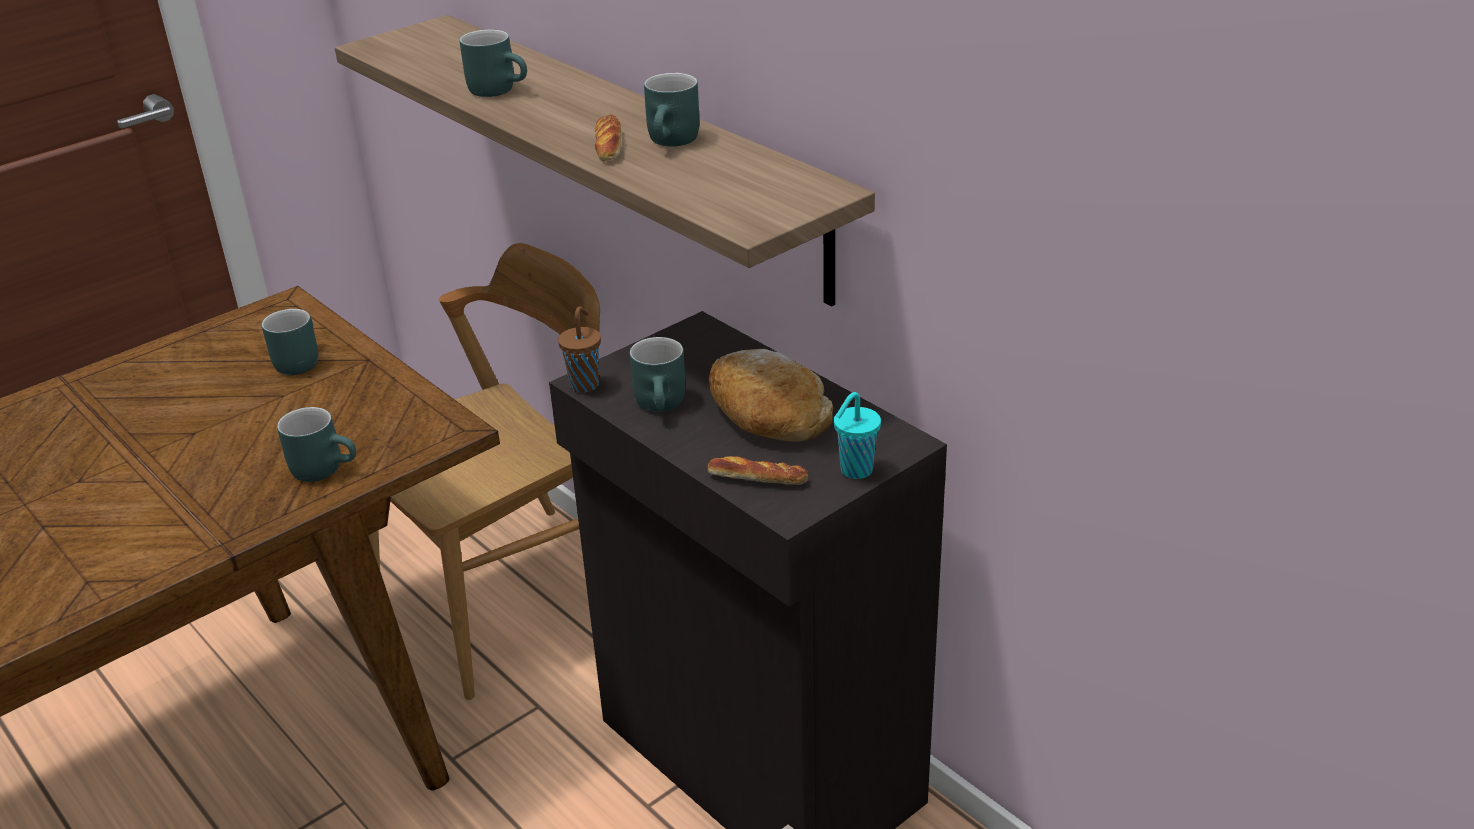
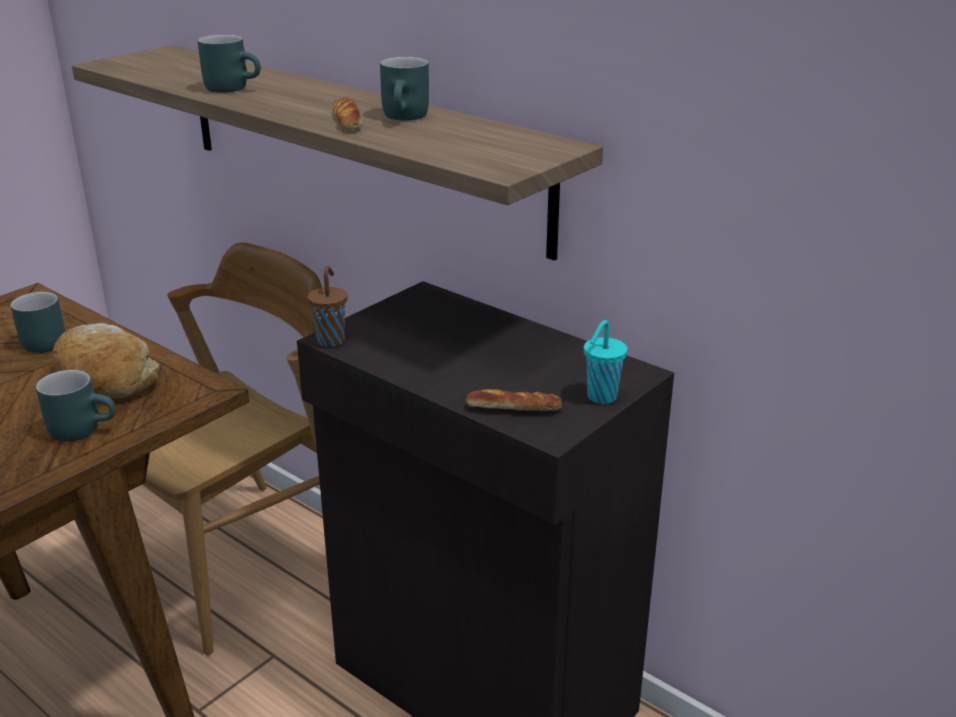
camera: 10 degrees left, 5 degrees down
turquoise mug [630,337,685,412] -> none
bread [709,349,833,442] -> bread moved to [52,323,159,398]

